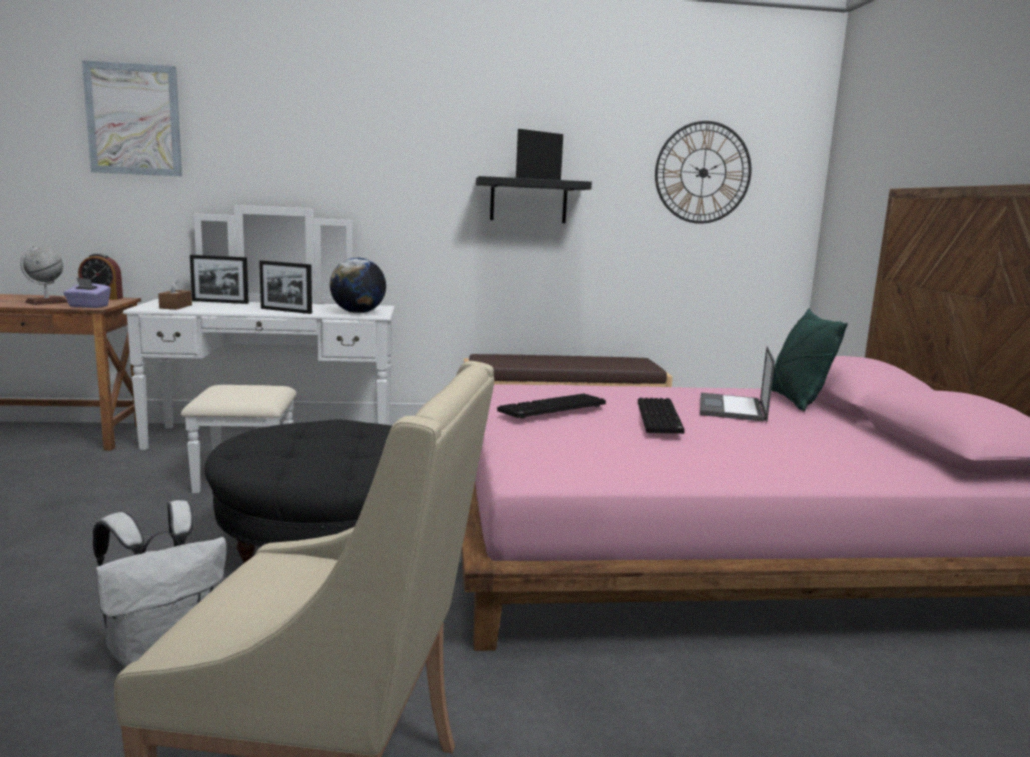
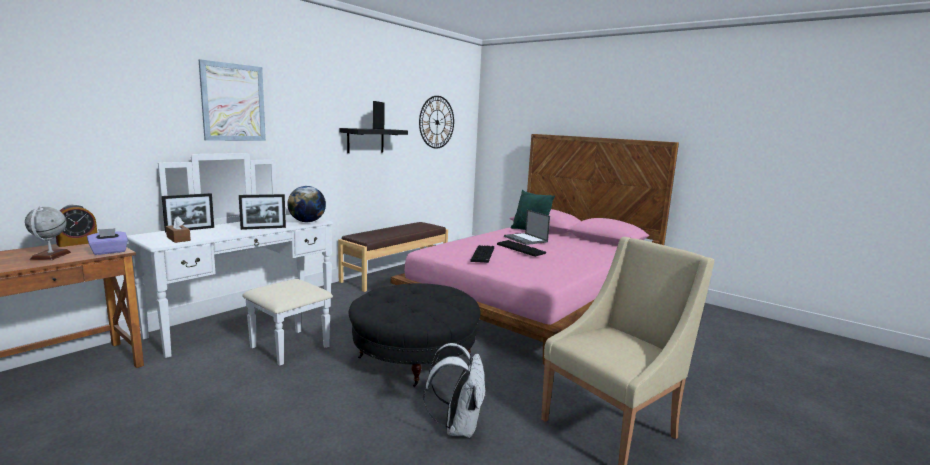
camera: 45 degrees left, 0 degrees up
picture [82,60,182,176] -> picture moved to [199,59,266,141]

